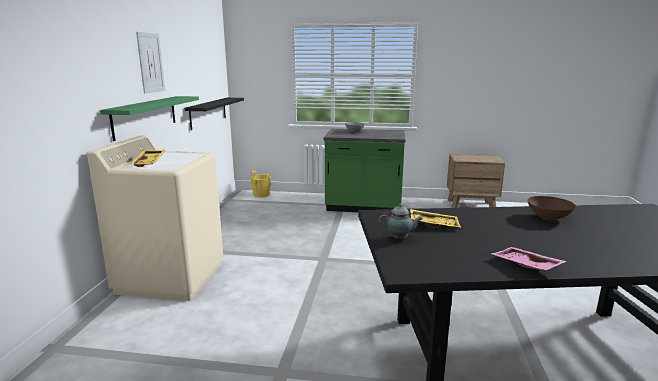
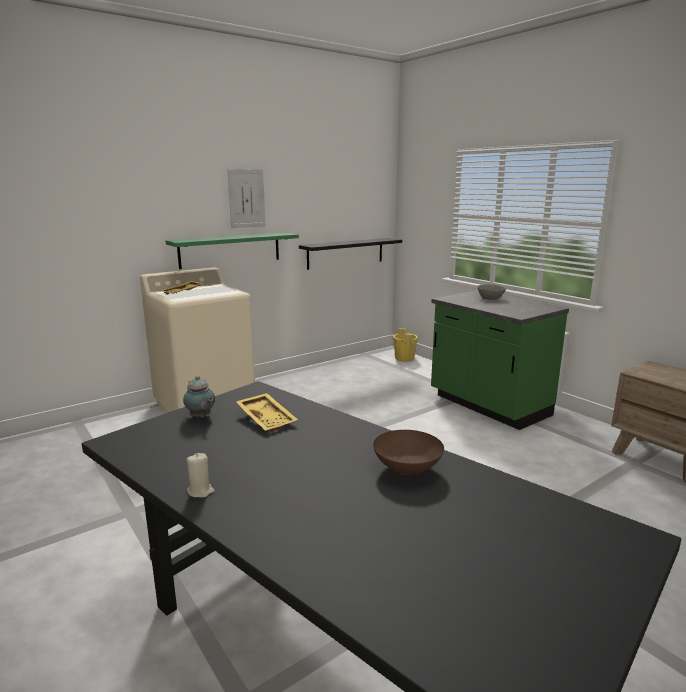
camera: 45 degrees right, 0 degrees up
pink tray [491,247,567,271] -> beige candle [187,453,215,498]

